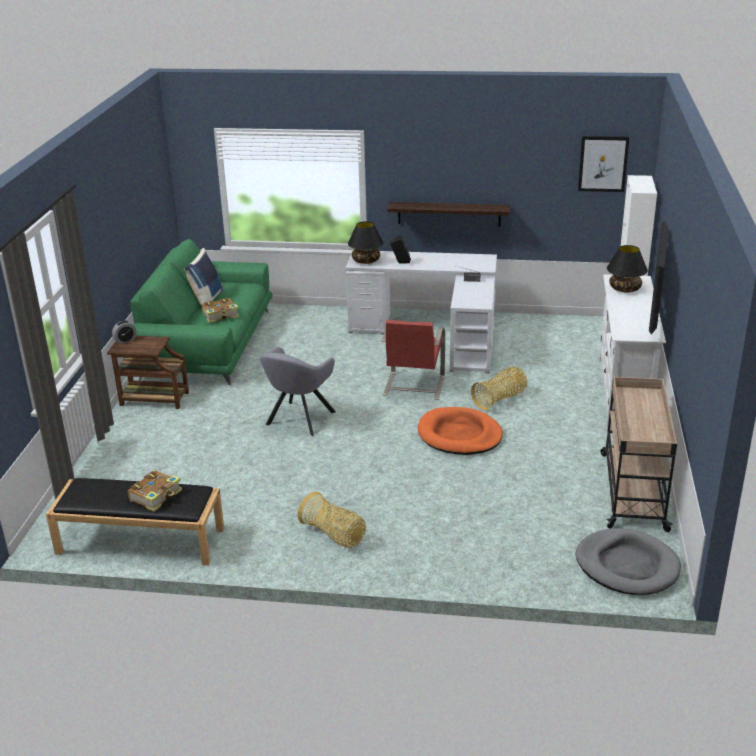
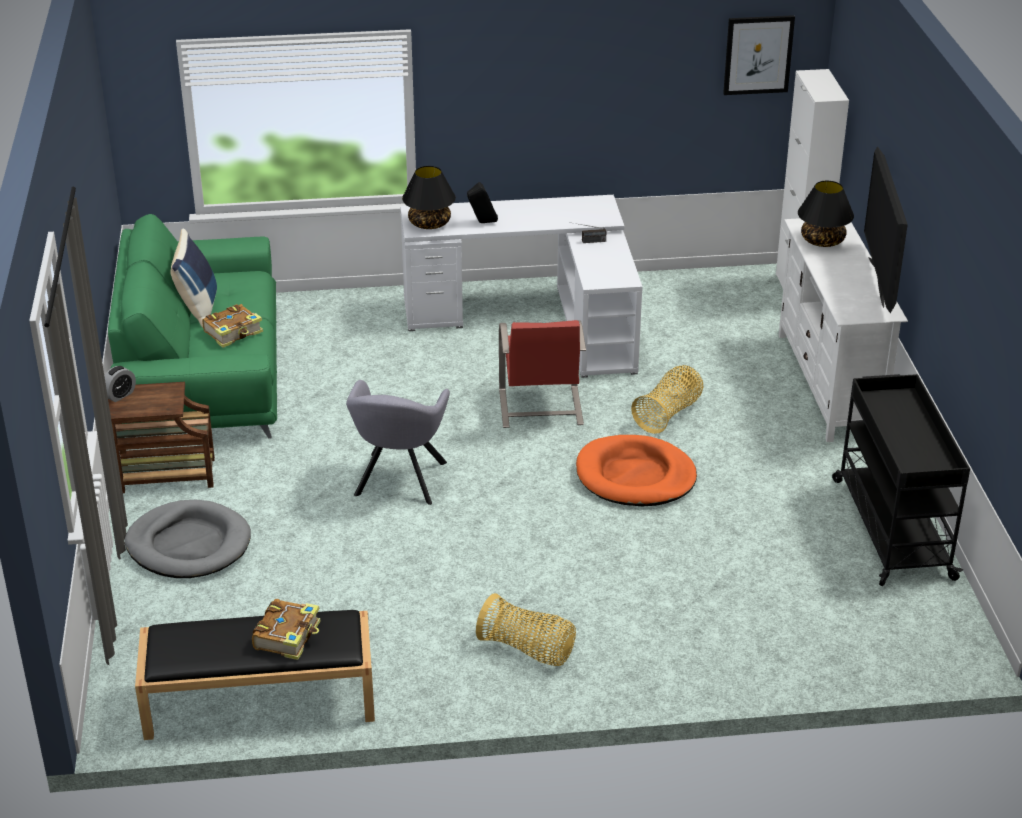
camera: 15 degrees left, 5 degrees up
shelf [387,202,510,227] -> none
grey dog bed [576,528,681,595] -> grey dog bed moved to [125,500,251,578]
beige cart [601,377,677,532] -> black cart [832,374,970,586]

